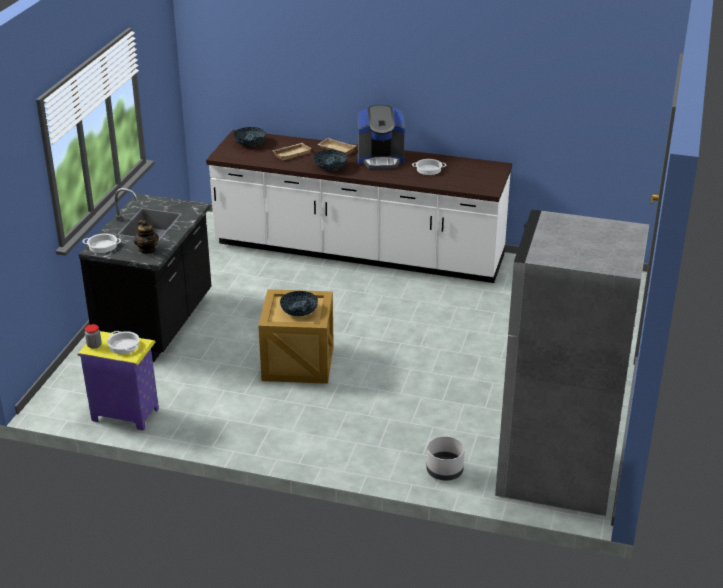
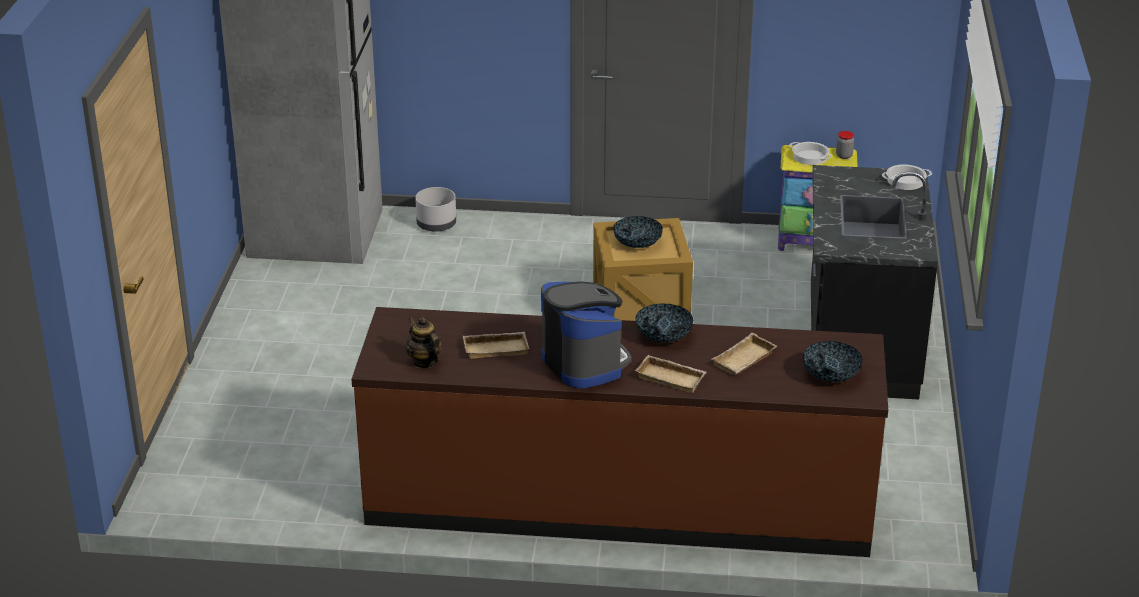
camera: 170 degrees right, 0 degrees up
teapot [134,220,159,254] -> teapot moved to [406,317,442,369]
white counter [206,130,512,283] -> brown counter [351,307,888,557]
coffee machine [357,105,405,169] -> coffee machine turned 75 degrees clockwise [541,282,632,388]
cooking pot [412,159,446,175] -> beige tray [463,332,529,359]

